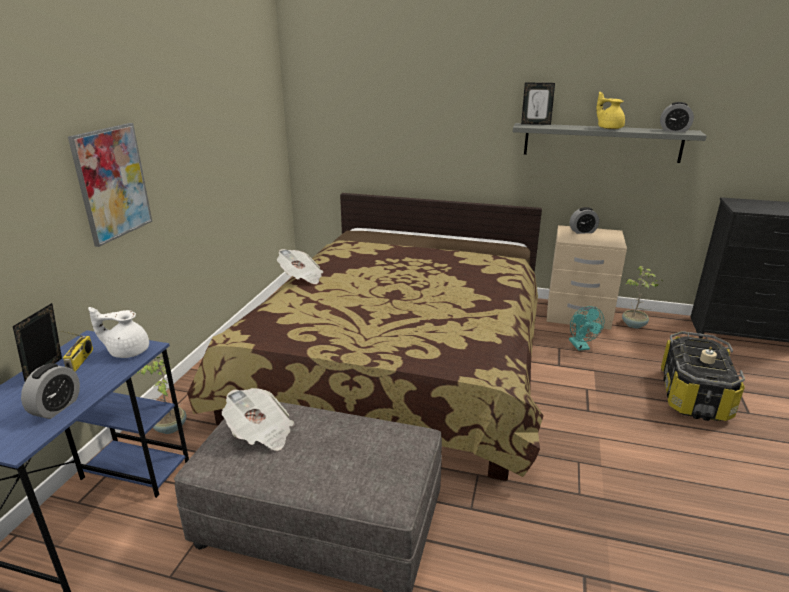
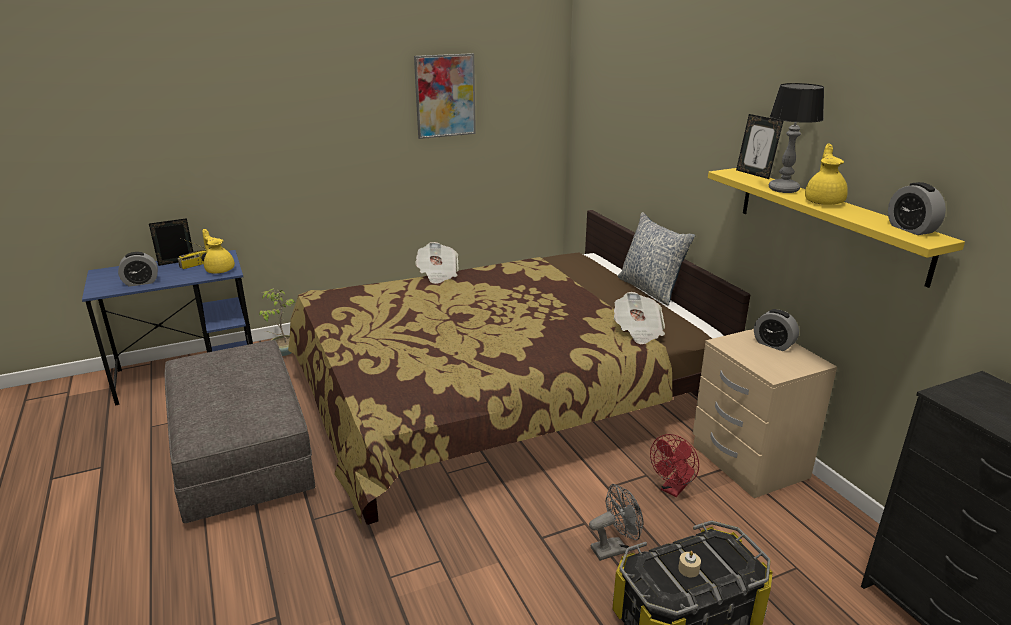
camera: 50 degrees right, 0 degrees up
picture [68,123,152,247] -> picture moved to [414,53,476,139]
white teapot [88,307,149,358] -> yellow teapot [202,229,235,274]
newspaper [222,388,294,451] -> newspaper moved to [614,292,665,344]
grey shelf [513,123,707,163] -> yellow shelf [708,168,965,288]
turquoise fan [569,306,604,351] -> red fan [650,434,699,497]
potted plant [622,266,663,328] -> none
none -> grey fan [589,484,643,561]
none -> pillow [618,212,695,306]
none -> table lamp [769,83,824,193]

